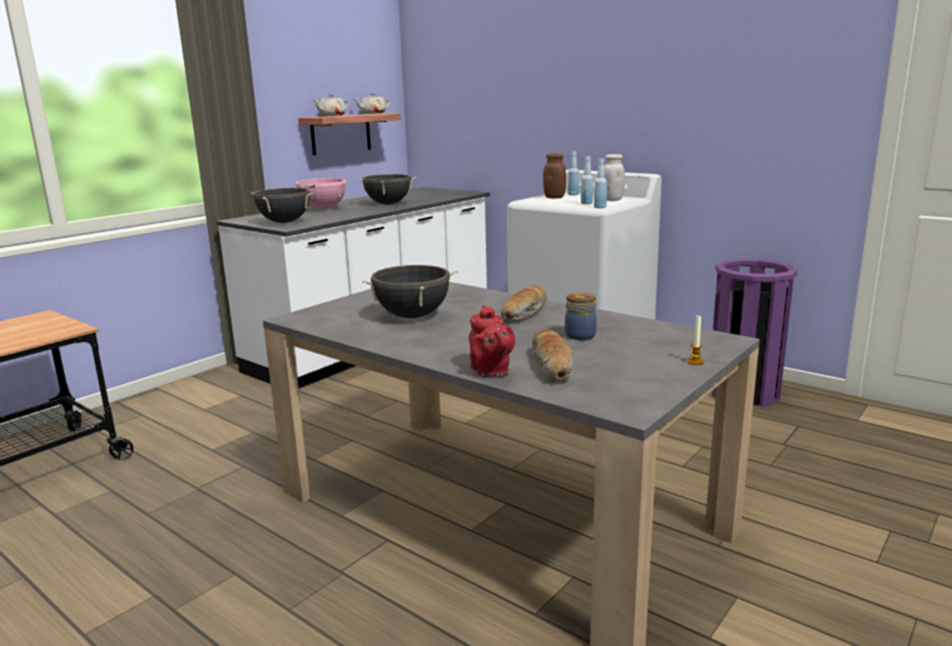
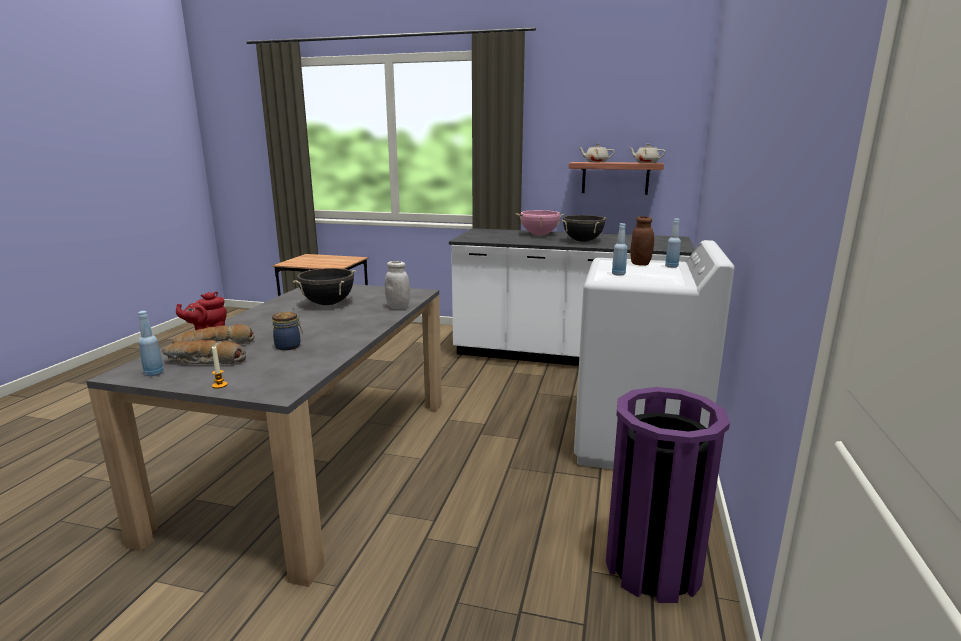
camera: 65 degrees right, 0 degrees up
black cooking pot [251,188,313,223] -> none
bread [501,285,547,322] -> bread moved to [162,340,246,364]
blue bottle [594,159,607,208] -> blue bottle moved to [138,311,164,377]
white jar [604,154,625,201] -> white jar moved to [385,261,410,309]

